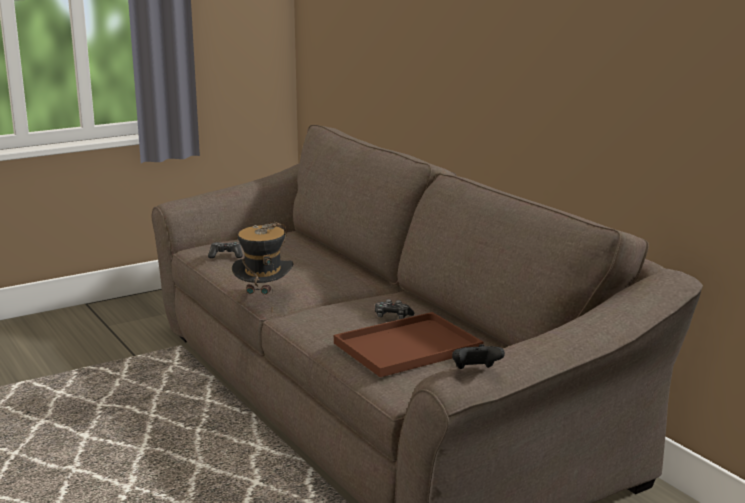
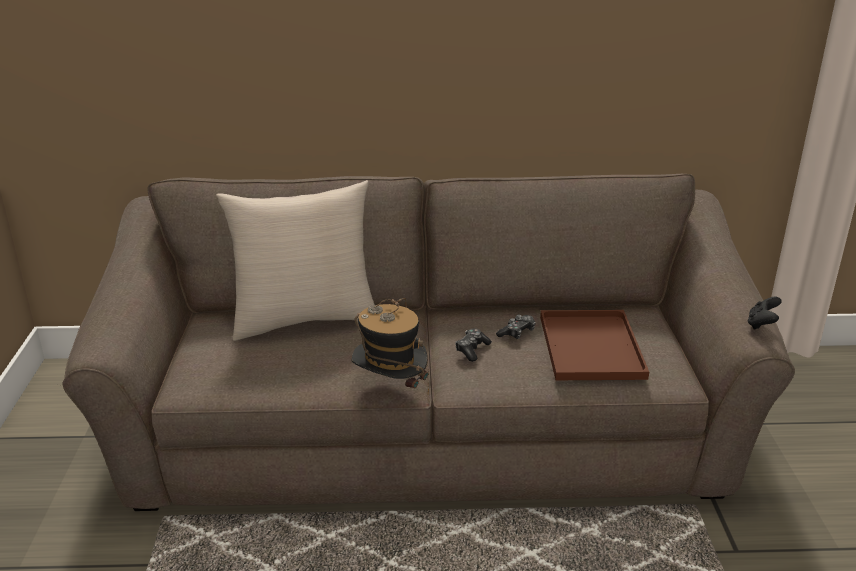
camera: 60 degrees left, 10 degrees up
game controller [208,242,243,258] -> game controller moved to [455,328,492,362]
none -> beige pillow [216,180,375,341]

